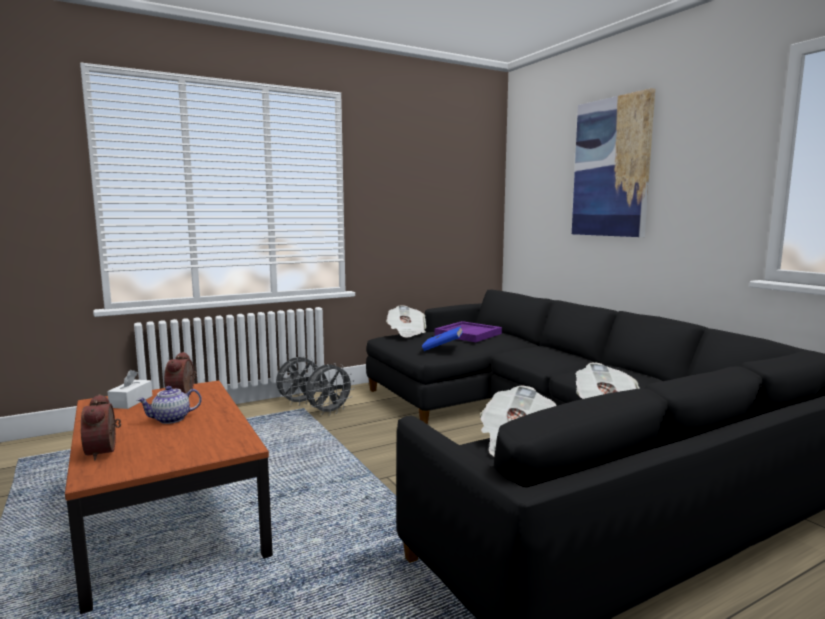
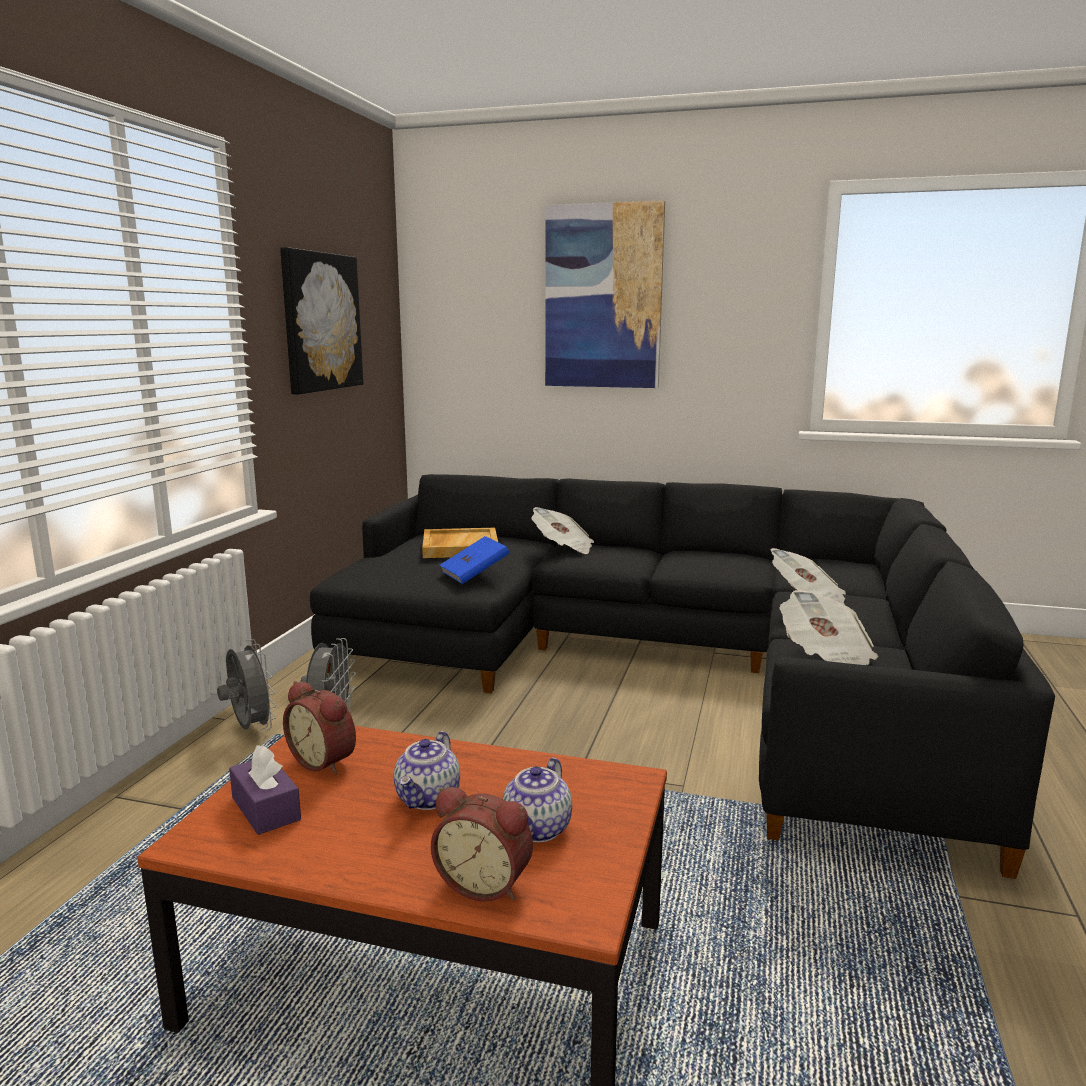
camera: 45 degrees left, 5 degrees up
white tissue box [107,370,152,409] -> purple tissue box [229,745,301,835]
grey fan [276,356,321,406] -> grey fan turned 45 degrees counterclockwise [217,639,276,731]
newspaper [386,305,426,337] -> newspaper moved to [531,507,594,554]
purple tray [434,321,502,342] -> beige tray [422,528,498,558]
none -> picture [280,247,364,395]
none -> teapot [503,758,572,842]

